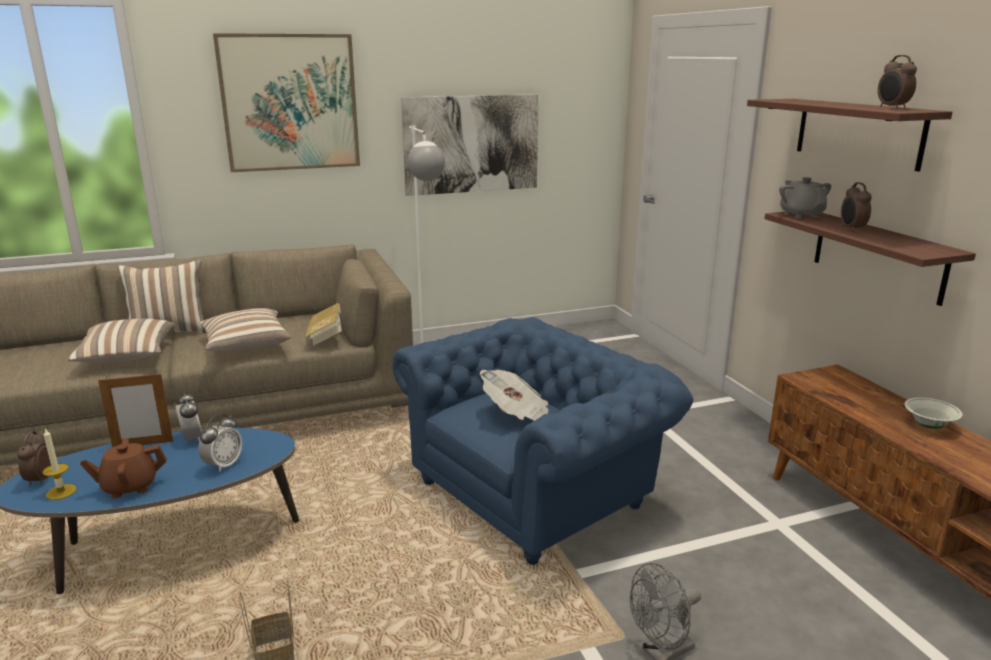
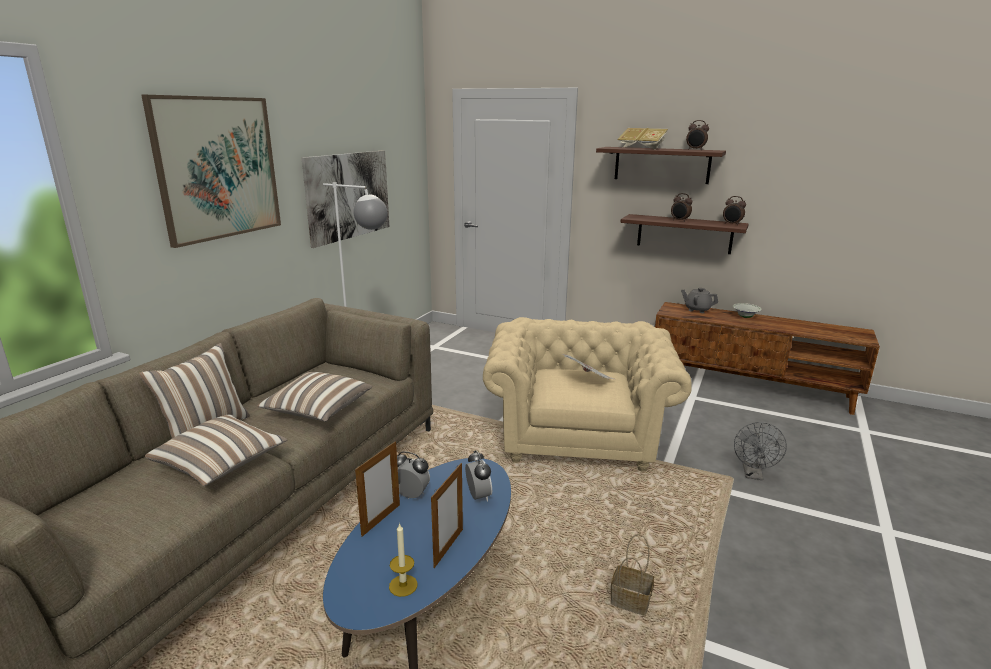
camera: 45 degrees left, 0 degrees up
alarm clock [17,431,51,487] -> alarm clock moved to [723,196,746,225]
brown teapot [80,438,167,498] -> picture frame [431,463,463,568]
book [304,303,342,346] -> book moved to [617,128,668,149]
blue armchair [393,317,693,565] -> beige armchair [483,317,692,472]
grey teapot [779,177,831,219] -> grey teapot moved to [681,288,718,313]

